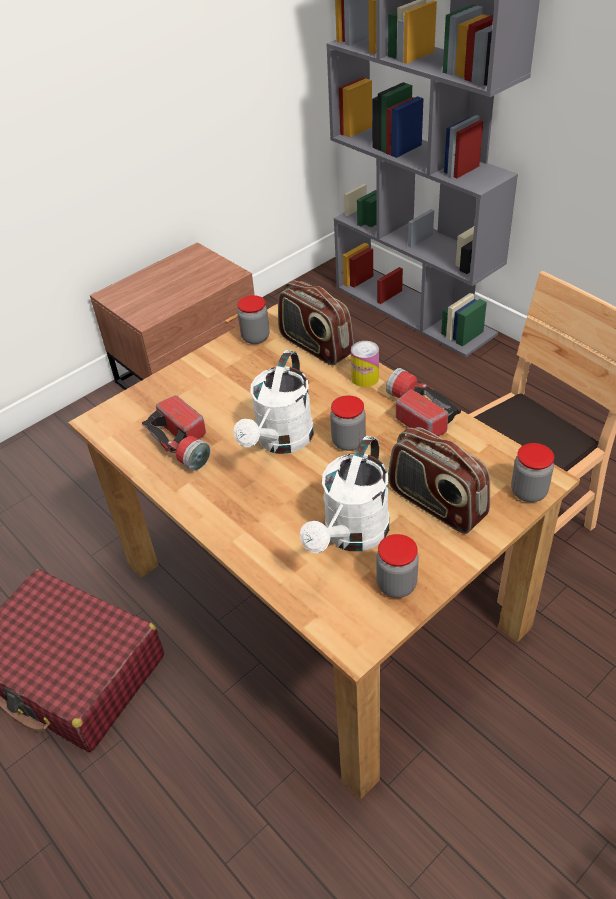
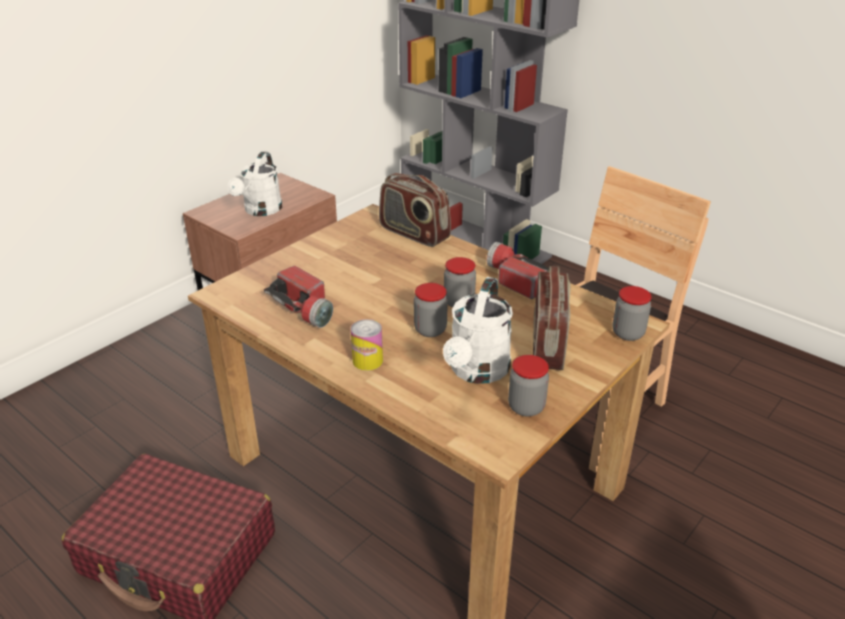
camera: 10 degrees left, 10 degrees down
white watering can [233,350,314,454] -> white watering can moved to [227,151,282,216]
jar [237,295,270,344] -> jar moved to [414,283,448,337]
can [351,341,379,387] -> can moved to [351,319,383,371]
radio [388,427,490,534] -> radio turned 120 degrees counterclockwise [533,266,571,370]

